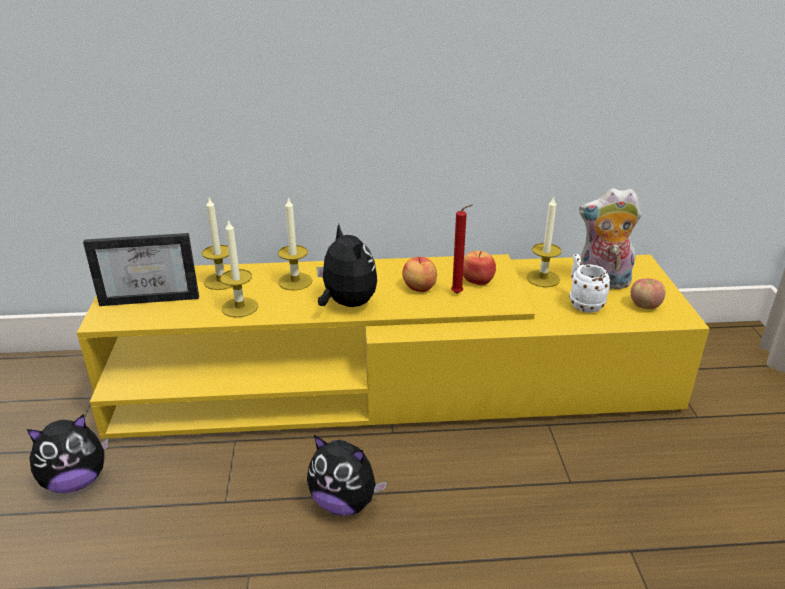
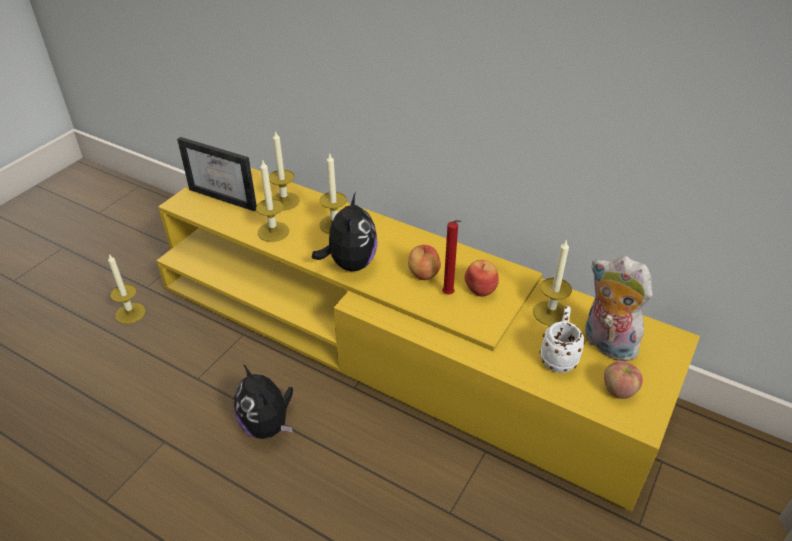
camera: 35 degrees right, 10 degrees up
plush toy [27,414,108,493] -> candle [108,253,146,324]

